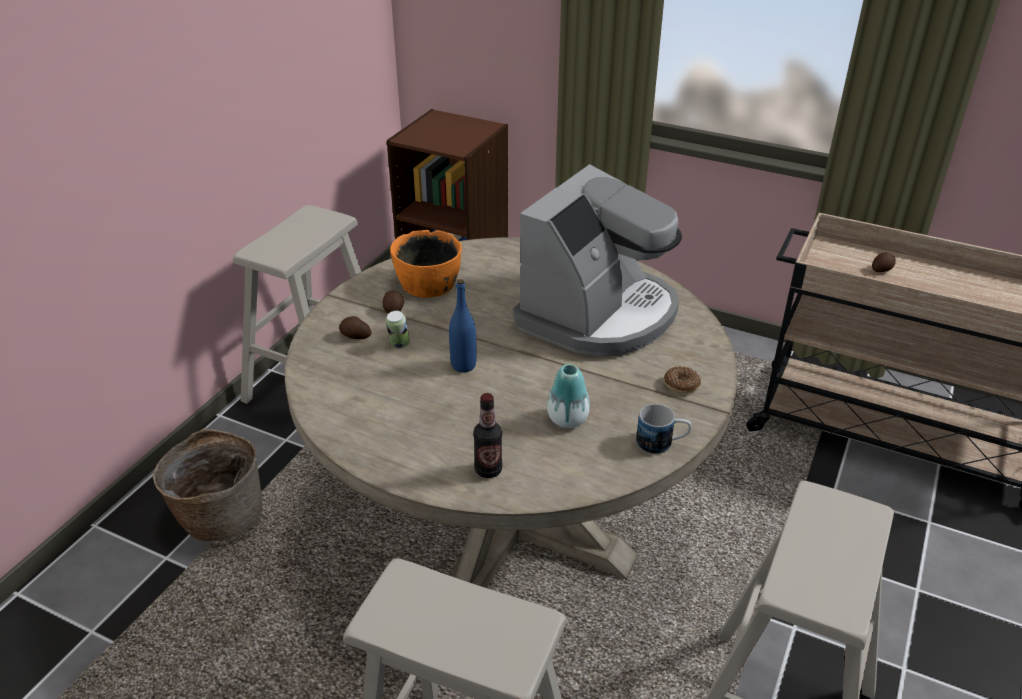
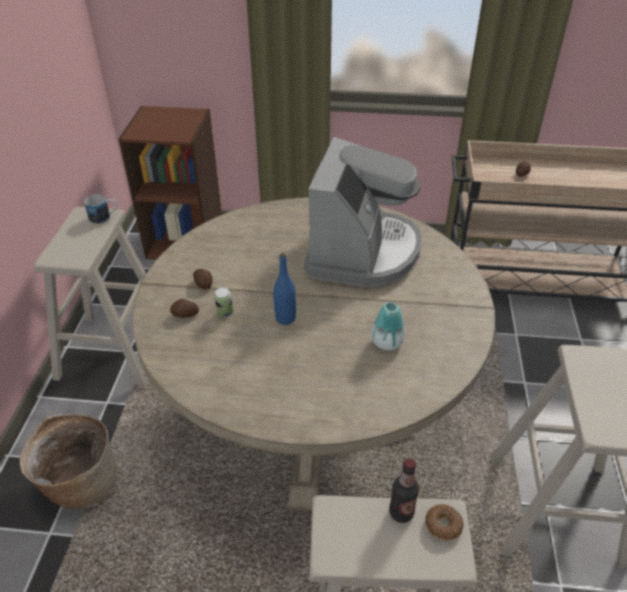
camera: 20 degrees left, 5 degrees up
orange bowl [390,230,462,298] -> none
bottle [473,393,503,478] -> bottle moved to [389,458,419,523]
mug [636,404,692,454] -> mug moved to [84,194,118,224]
donut [664,366,701,394] -> donut moved to [425,504,464,541]

